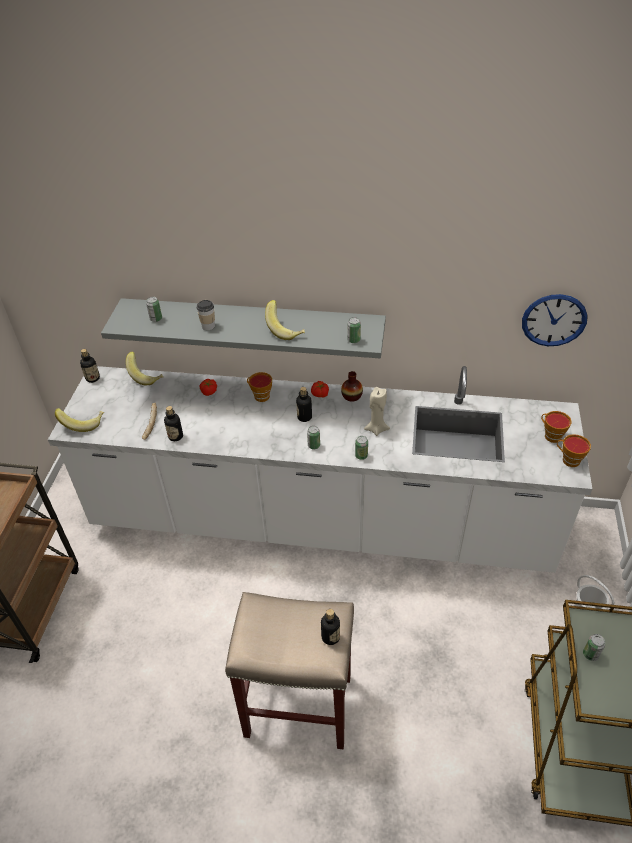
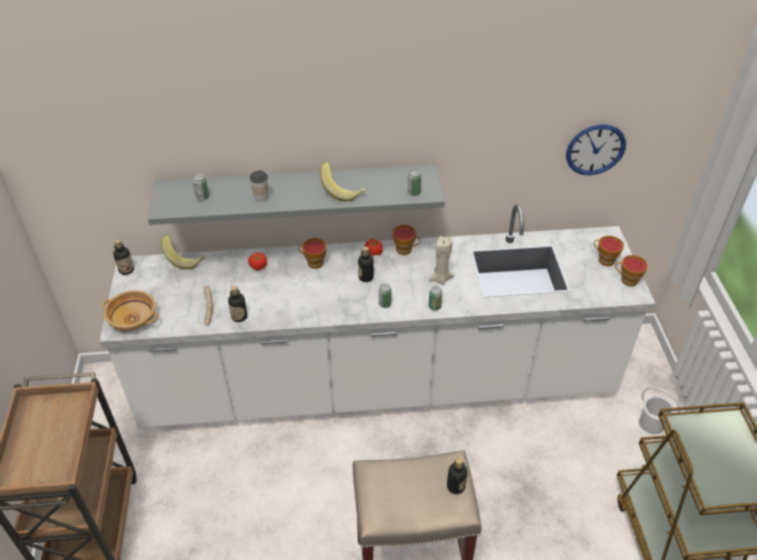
camera: 15 degrees left, 0 degrees up
banana [55,408,104,432] -> beige bowl [102,290,159,331]
vase [341,371,363,402] -> cup [392,225,420,255]
can [583,634,605,661] -> none

